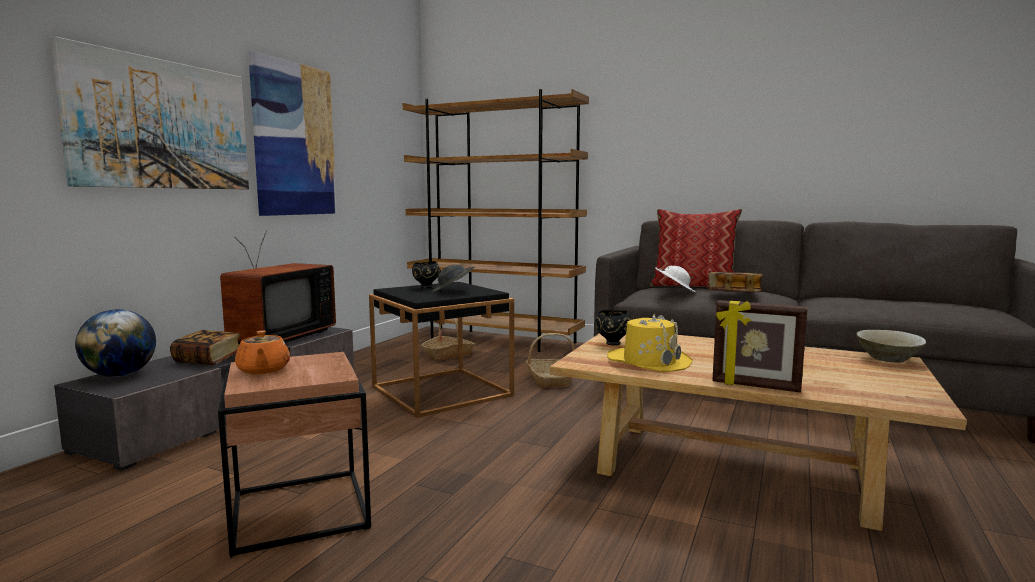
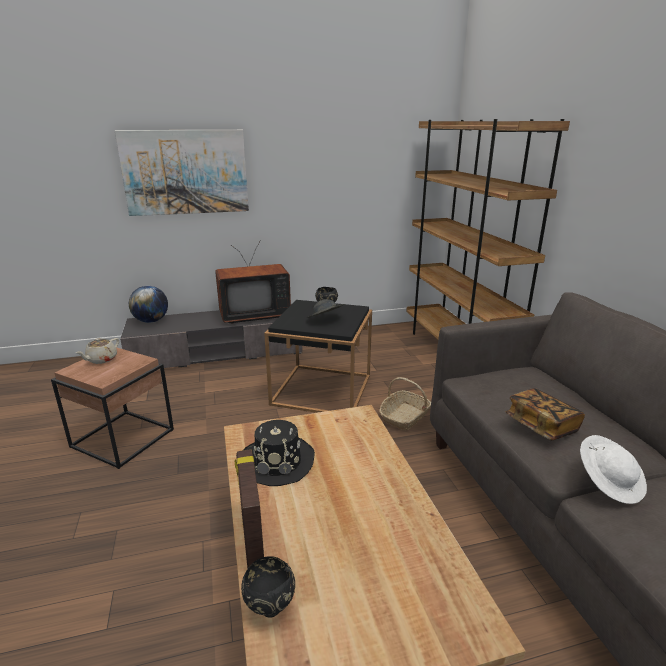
camera: 50 degrees right, 15 degrees up
book [170,330,241,365] -> none
orange teapot [235,331,290,374] -> beige teapot [76,338,119,364]
picture [248,51,337,216] -> none
basket [422,318,476,361] -> none
black bowl [595,310,631,346] -> black bowl moved to [241,556,295,618]
yellow hat [607,314,693,372] -> black hat [243,420,315,486]
pillow [650,209,742,288] -> none
white hat [655,266,696,292] -> white hat moved to [580,435,647,504]
beige bowl [856,330,926,363] -> none

